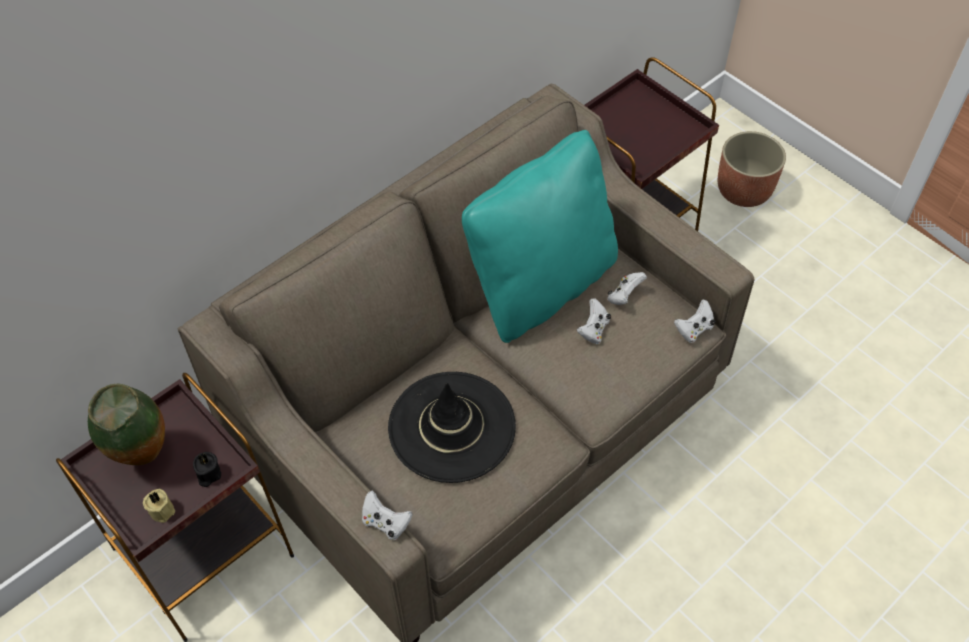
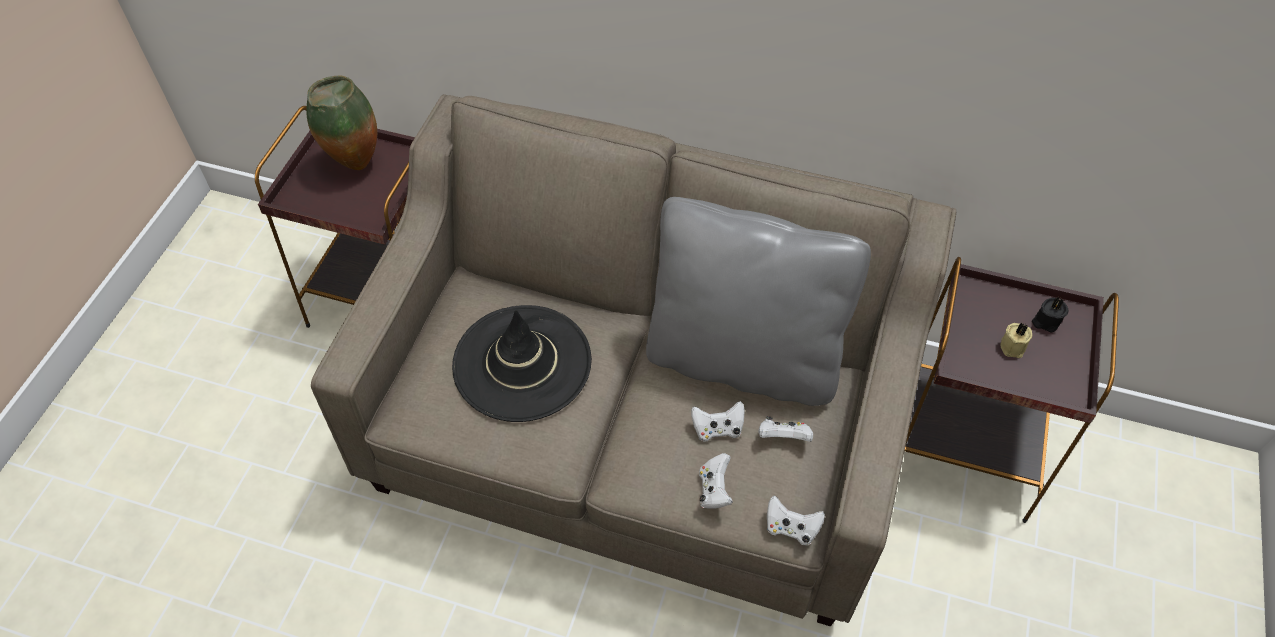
camera: 60 degrees right, 0 degrees up
beige candle [143,489,175,523] -> beige candle moved to [1001,323,1032,358]
black candle [193,452,221,487] -> black candle moved to [1032,297,1069,332]
white game controller [362,490,413,540] -> white game controller moved to [699,453,733,509]
turquoise pillow [462,130,618,343] -> grey pillow [646,197,871,406]
planter [718,131,786,207] -> none

